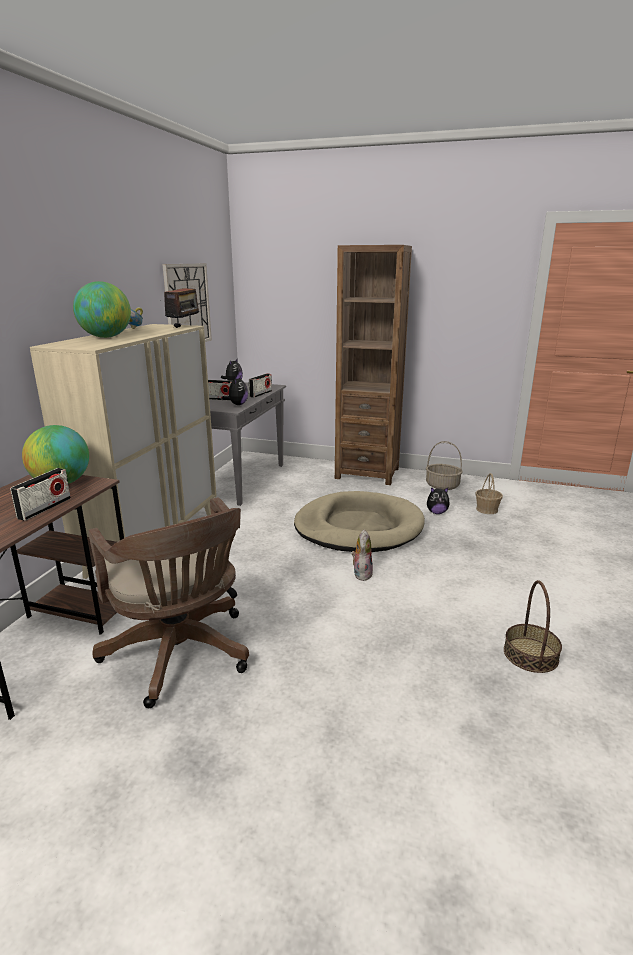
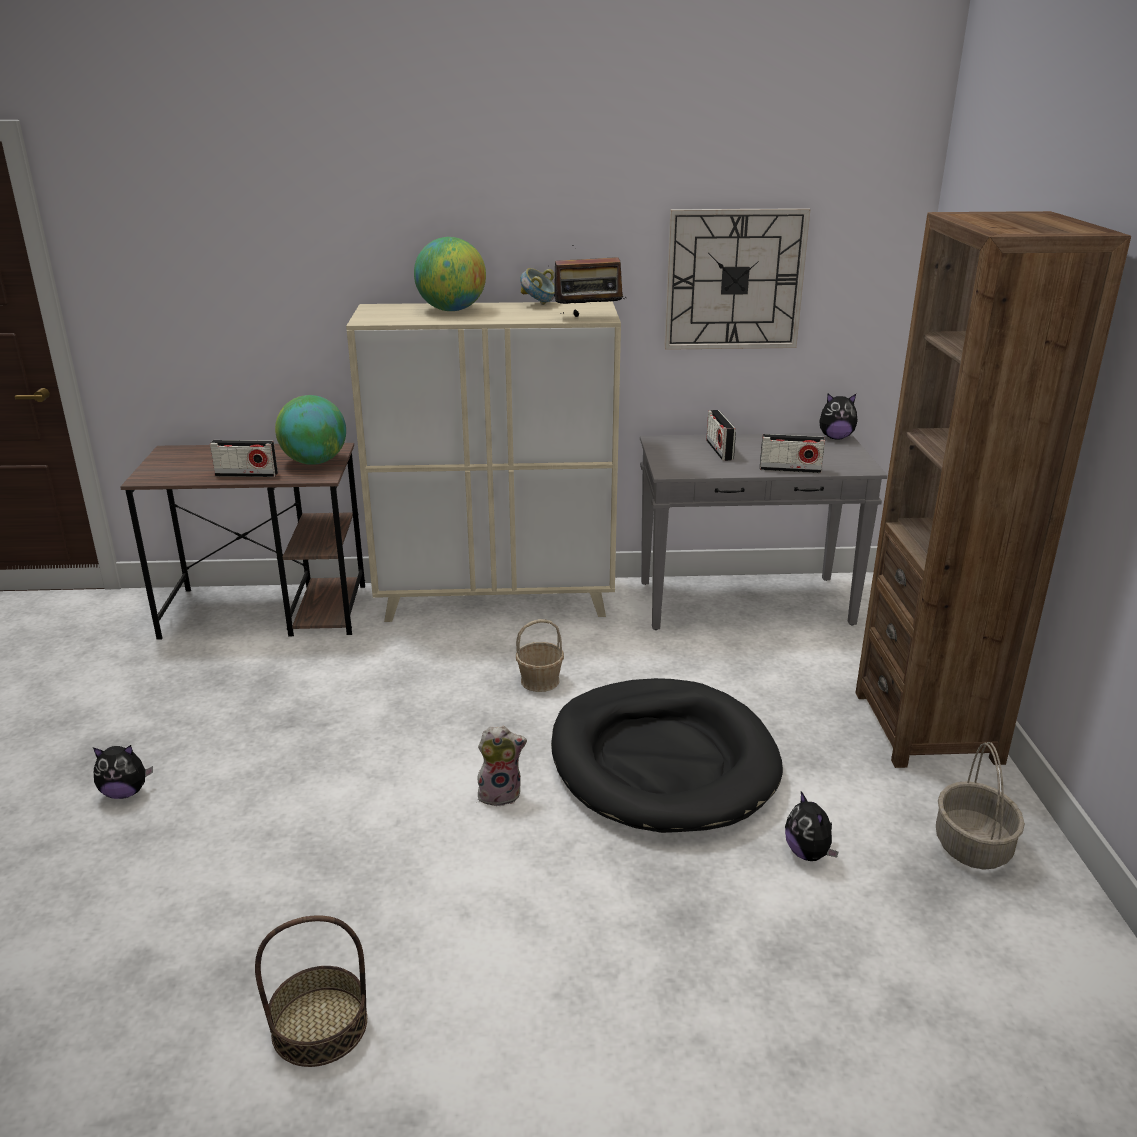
camera: 70 degrees right, 5 degrees up
brown office chair [88,497,249,708] -> none
plush toy [222,376,248,405] -> plush toy moved to [93,745,153,799]
beige dog bed [294,491,425,552] -> black dog bed [551,678,783,833]
basket [475,473,503,514] -> basket moved to [516,619,564,692]

